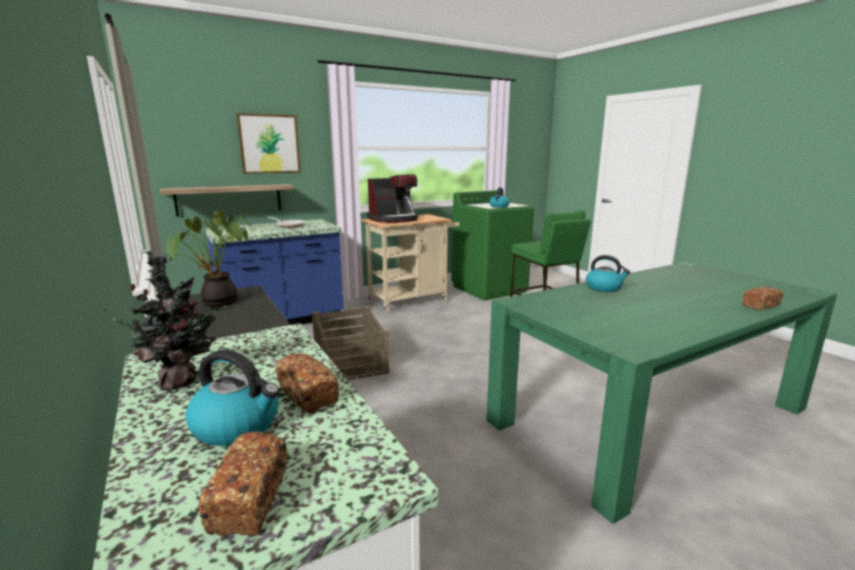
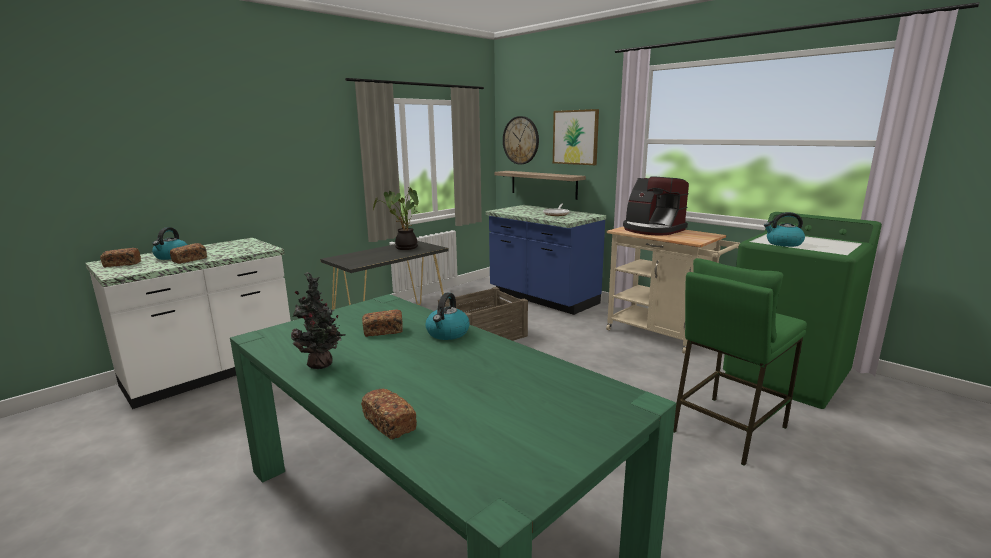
camera: 75 degrees right, 0 degrees up
potted plant [104,251,226,390] -> potted plant moved to [291,272,346,369]
none -> bread [362,310,403,337]
none -> wall clock [503,116,539,165]

